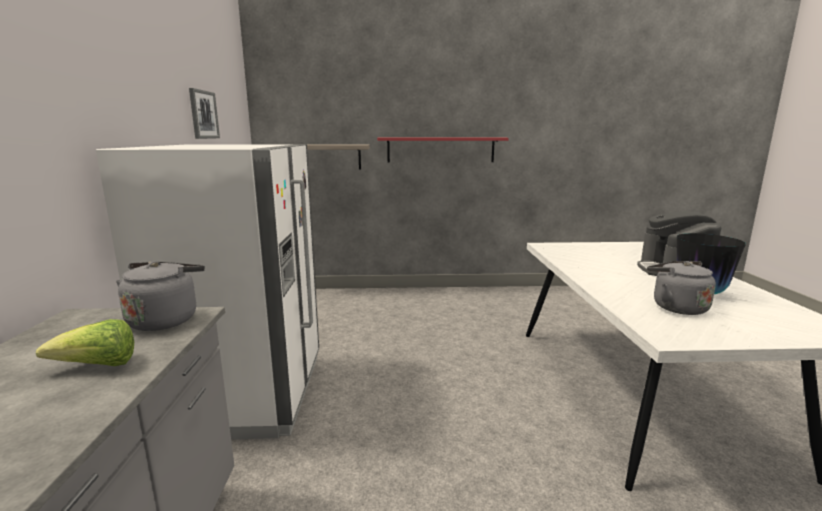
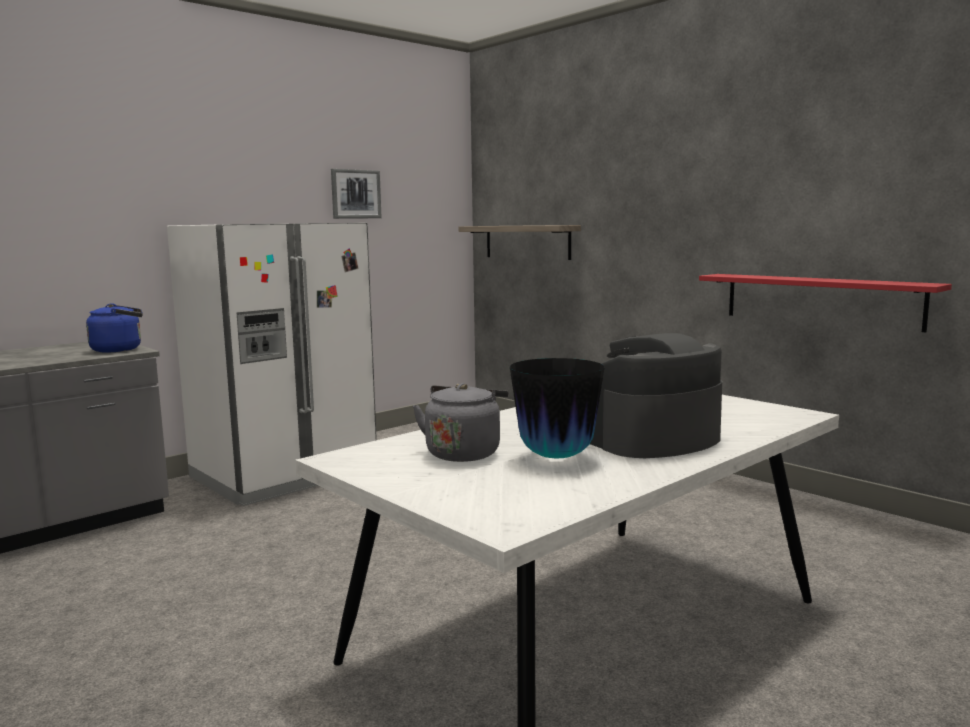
camera: 50 degrees right, 5 degrees down
lettuce [36,319,134,366] -> none
grey kettle [116,261,205,331] -> blue kettle [86,303,143,352]
red shelf [377,138,509,163] -> red shelf moved to [699,274,952,332]

